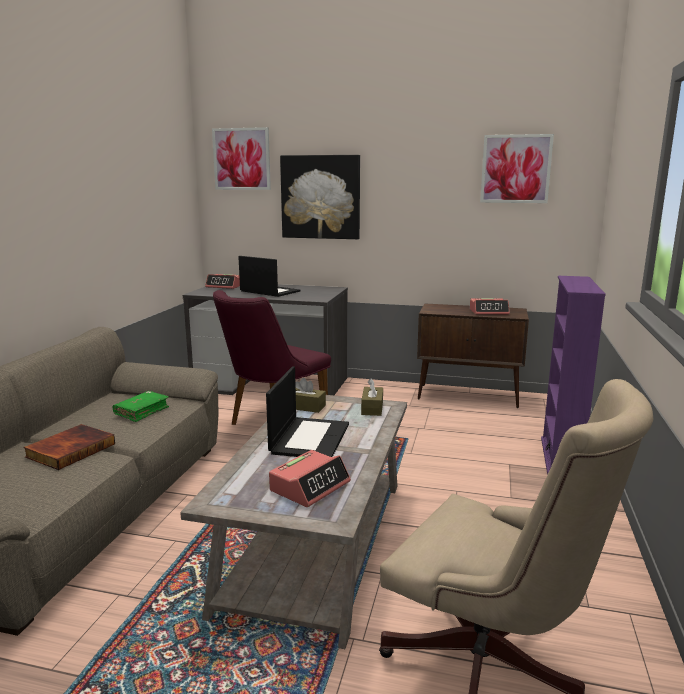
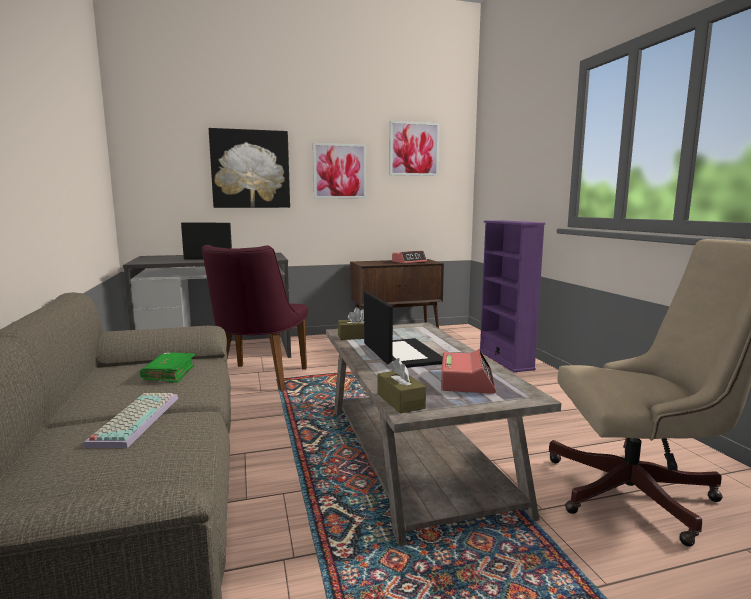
camera: 30 degrees left, 5 degrees down
book [23,424,115,470] -> keyboard [83,393,178,448]
alarm clock [205,274,240,289] -> none
picture [212,127,271,190] -> picture moved to [313,143,366,199]
brown tissue box [361,378,383,416] -> brown tissue box moved to [377,358,426,414]

